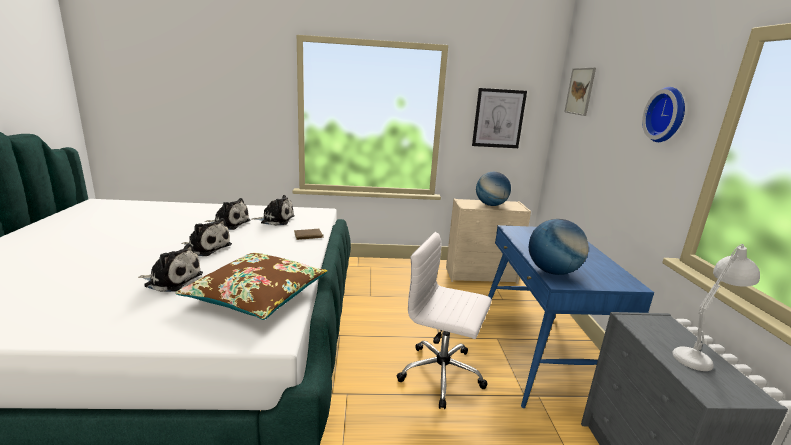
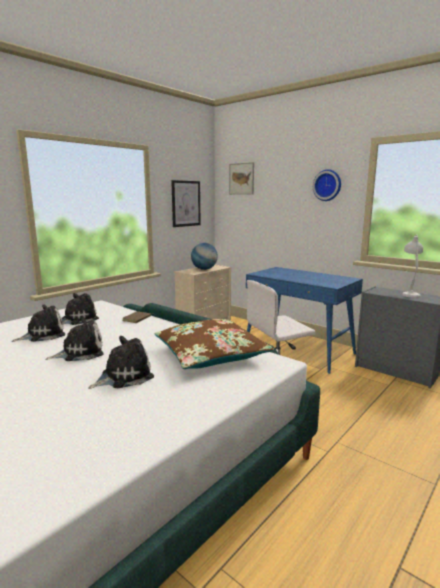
camera: 45 degrees left, 5 degrees down
globe [529,219,589,275] -> none

